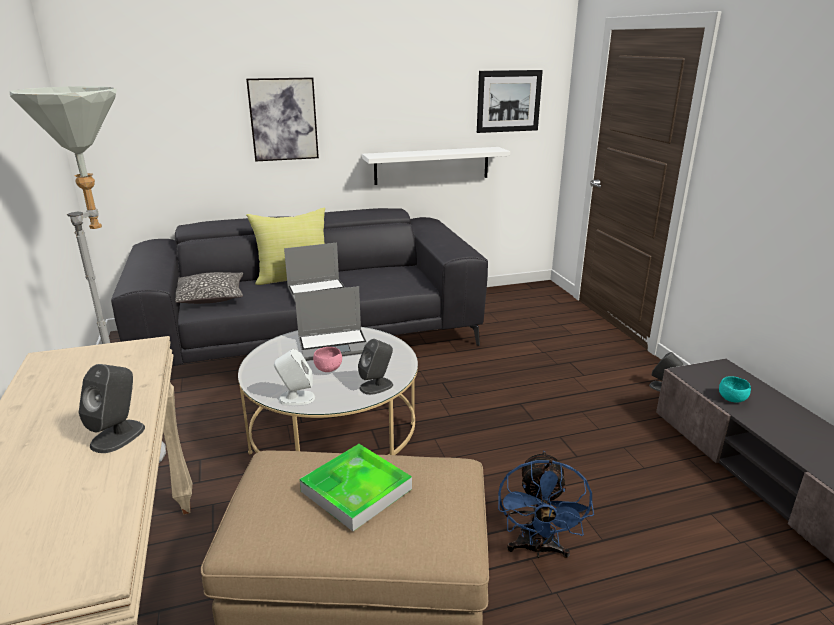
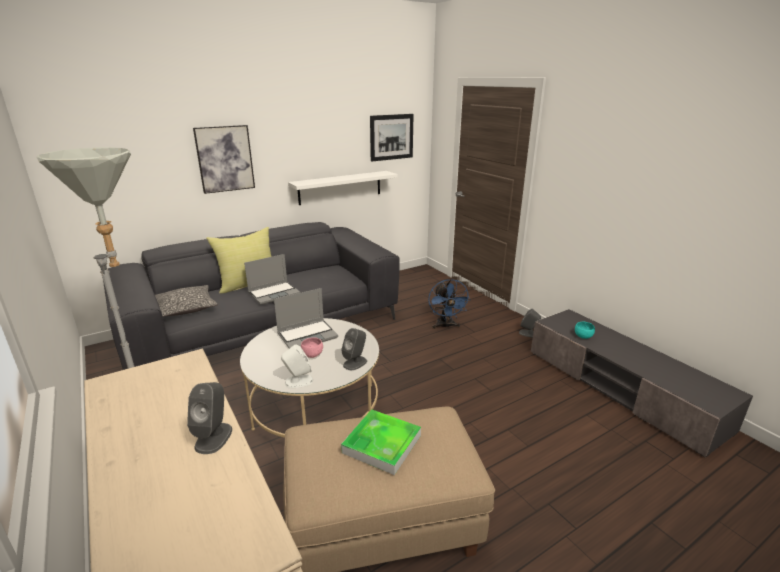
camera: 15 degrees left, 0 degrees up
blue fan [498,451,594,558] -> blue fan moved to [428,279,471,329]

